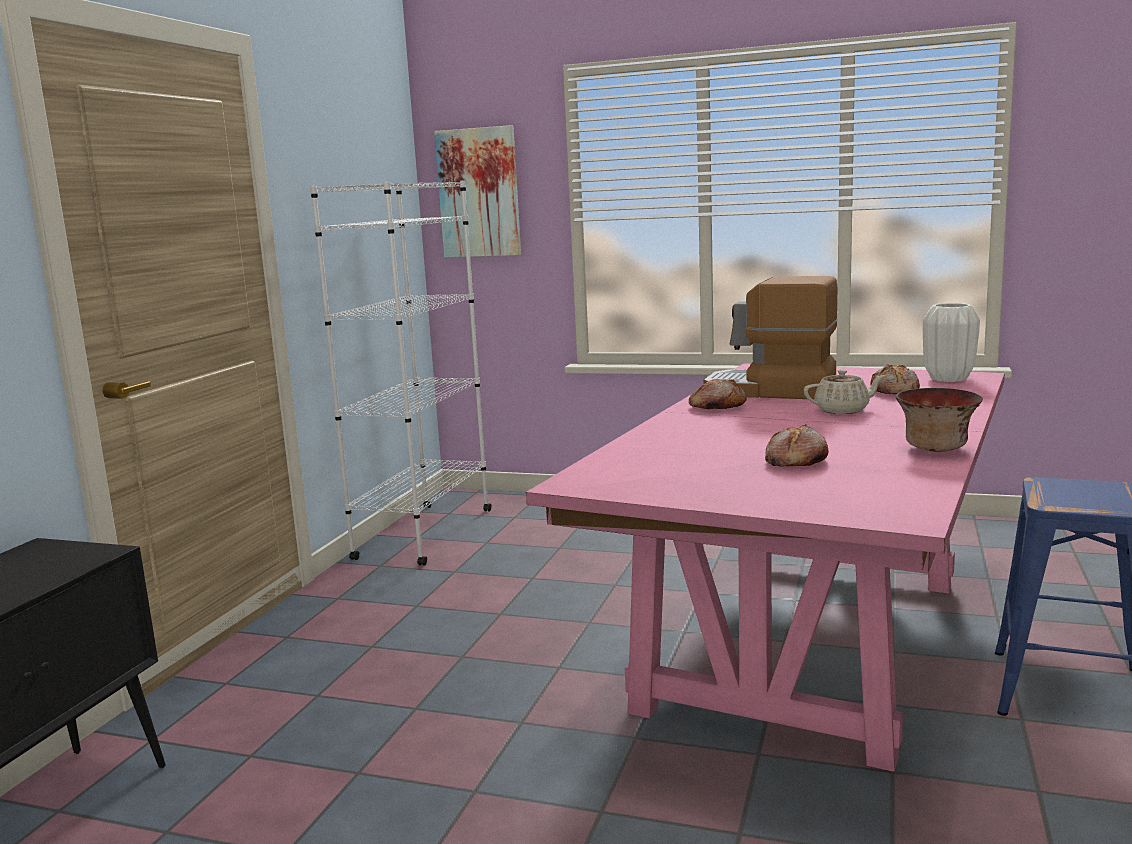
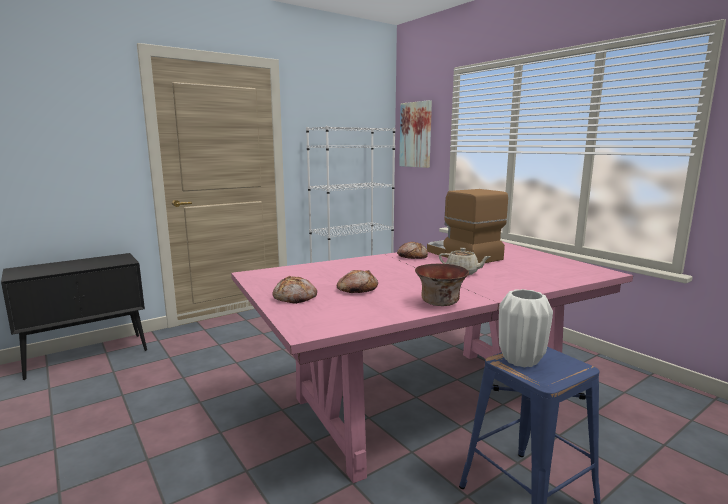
camera: 35 degrees right, 0 degrees up
bread [871,364,920,394] -> bread moved to [272,276,317,304]
white vase [923,303,980,382] -> white vase moved to [499,289,553,367]

